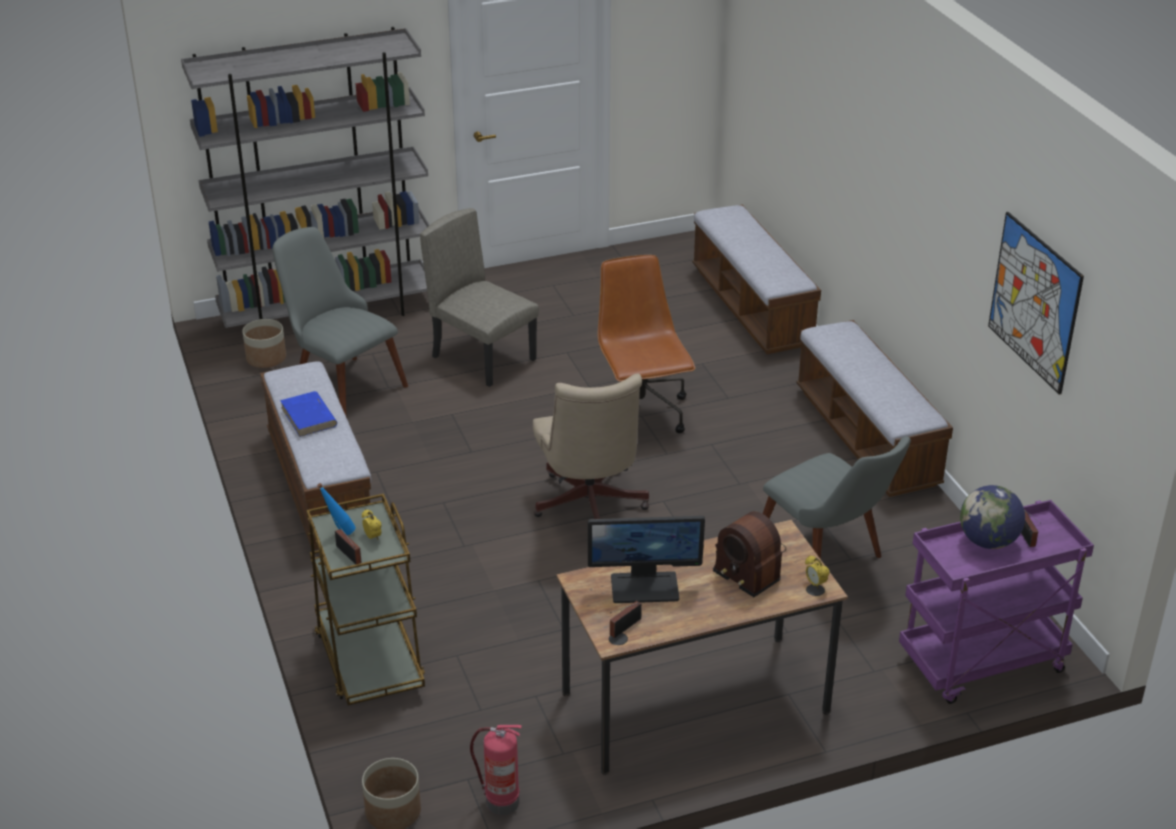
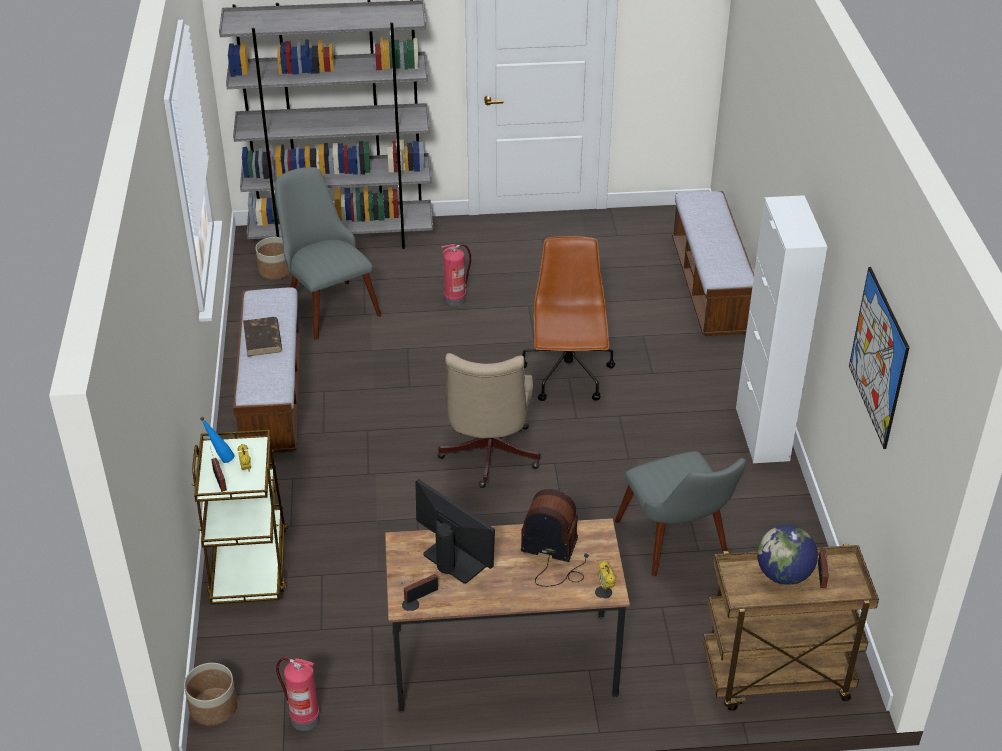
camera: 15 degrees right, 5 degrees up
blue book [280,391,337,437] -> brown book [243,317,282,356]
beige chair [420,208,539,387] -> fire extinguisher [441,244,471,307]
monitor [588,516,705,603] -> monitor turned 150 degrees counterclockwise [415,479,495,584]
radio [713,511,786,597] -> radio turned 135 degrees clockwise [521,489,589,587]
bench [796,320,953,497] -> white cabinet [736,195,827,463]
purple cart [899,500,1094,704] -> brown cart [703,543,879,711]

